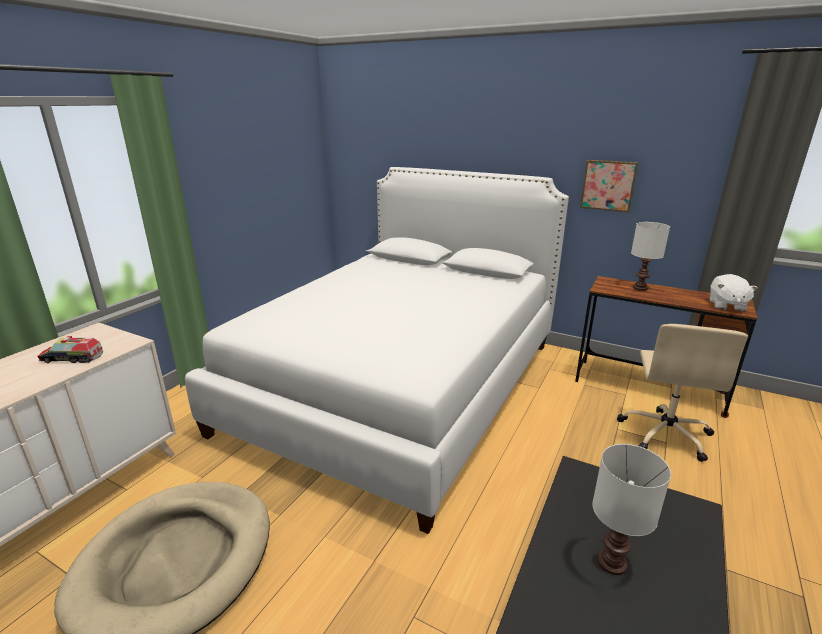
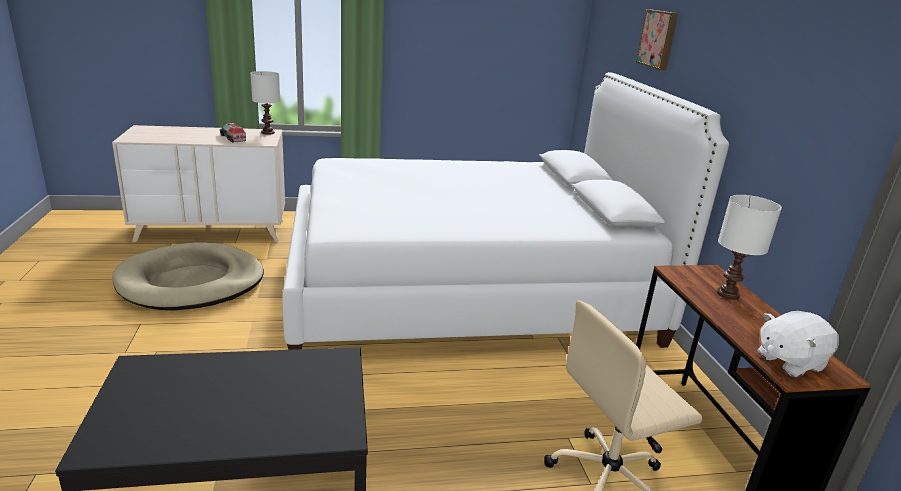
camera: 50 degrees right, 0 degrees up
picture [580,160,638,212] -> picture moved to [636,9,678,71]
white table lamp [592,444,671,575] -> white table lamp moved to [251,71,280,135]

